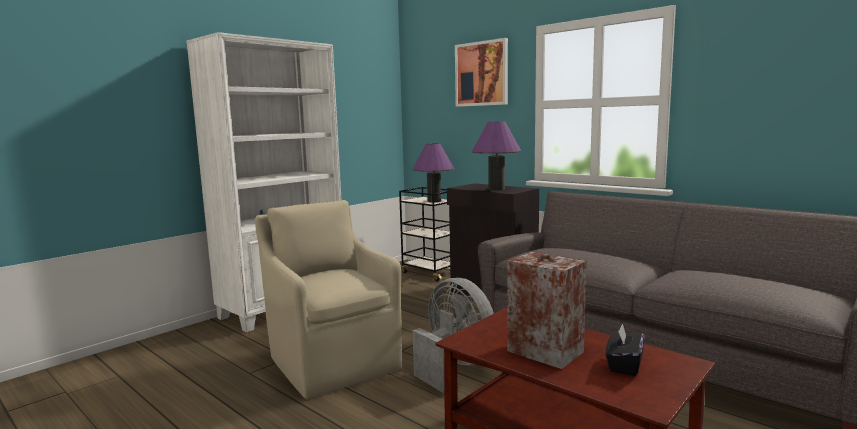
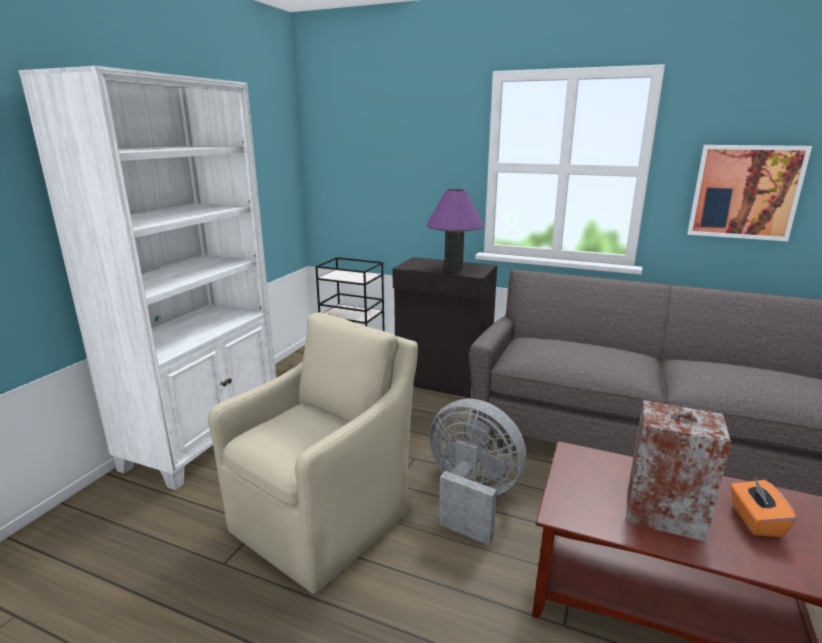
camera: 20 degrees left, 10 degrees up
beige armchair [255,200,402,399] -> beige armchair turned 90 degrees clockwise [208,312,418,594]
purple table lamp [413,143,455,202] -> none
picture [455,38,508,107] -> picture moved to [687,145,812,241]
black tissue box [606,323,645,376] -> orange tissue box [730,478,797,537]

